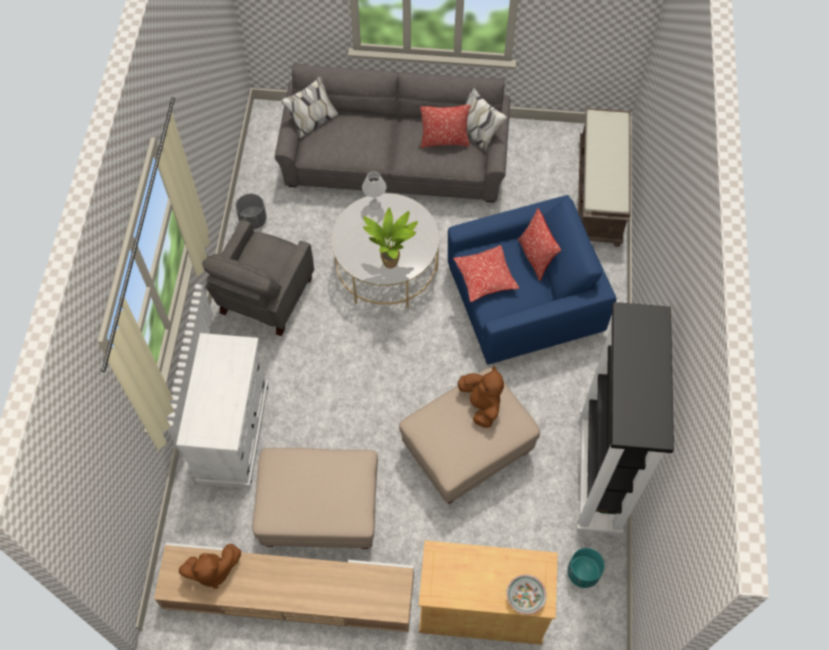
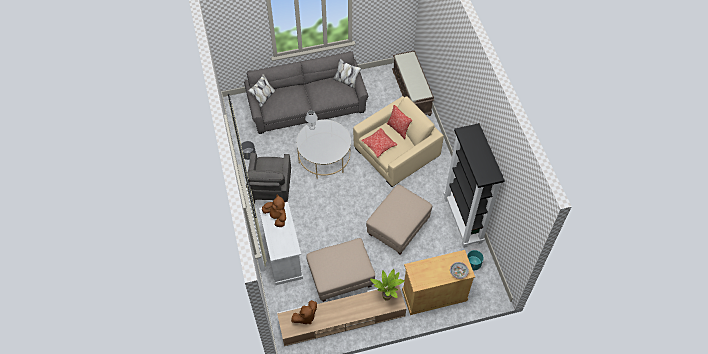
camera: 20 degrees left, 5 degrees down
potted plant [363,208,418,269] -> potted plant moved to [370,269,405,301]
pillow [420,105,471,148] -> none
blue armchair [448,195,617,365] -> beige armchair [353,96,444,187]
brown plush toy [458,367,504,428] -> brown plush toy moved to [262,195,286,227]

